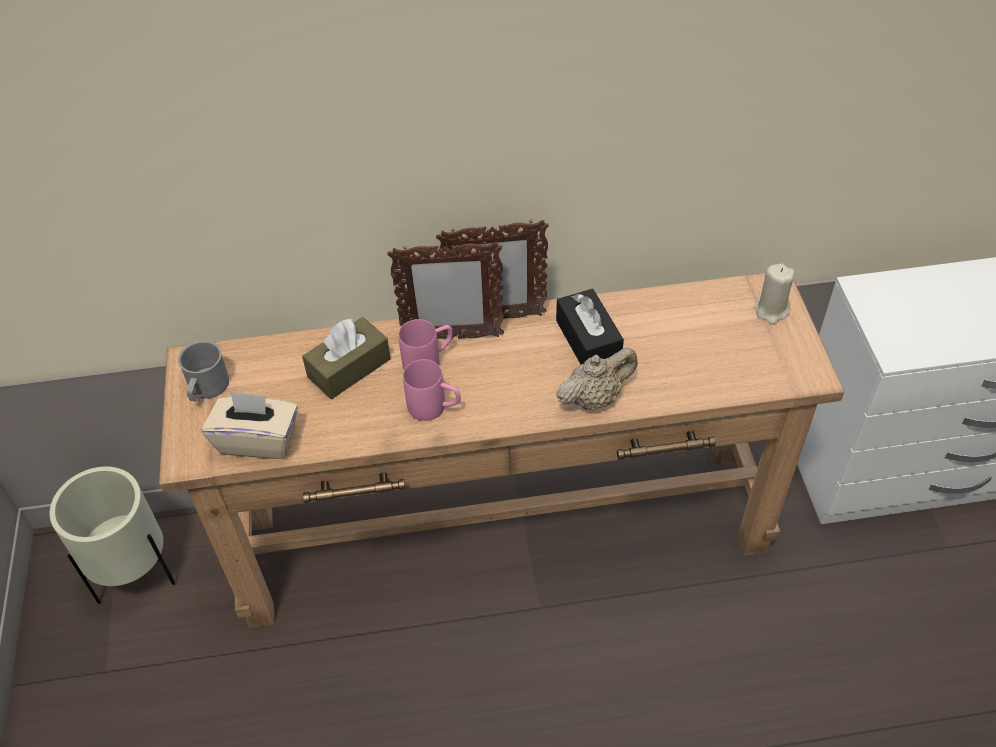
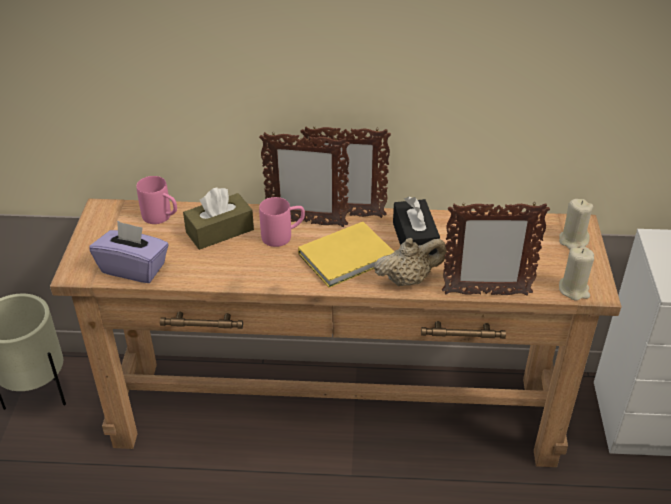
camera: 10 degrees right, 10 degrees down
grey mug [178,340,229,402] -> none
beige tissue box [202,391,298,459] -> purple tissue box [89,221,169,283]
pink mug [403,359,461,421] -> pink mug moved to [137,176,177,224]
none -> yellow book [298,222,394,288]
none -> picture frame [442,202,550,296]
none -> beige candle [559,246,594,301]

